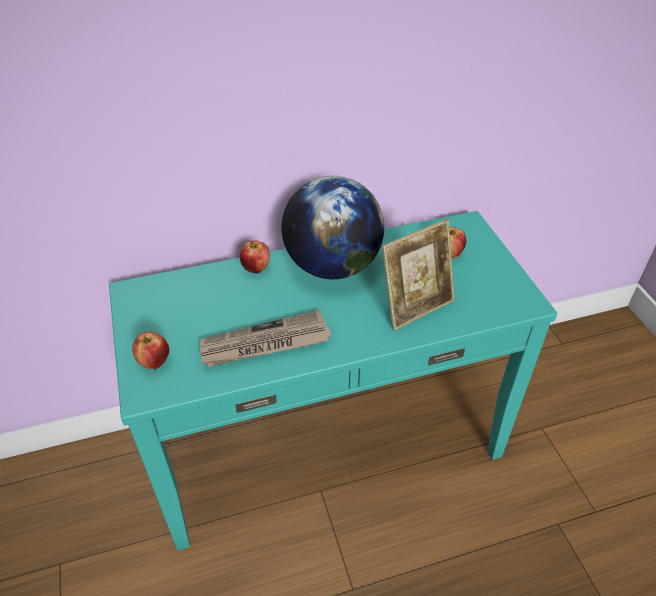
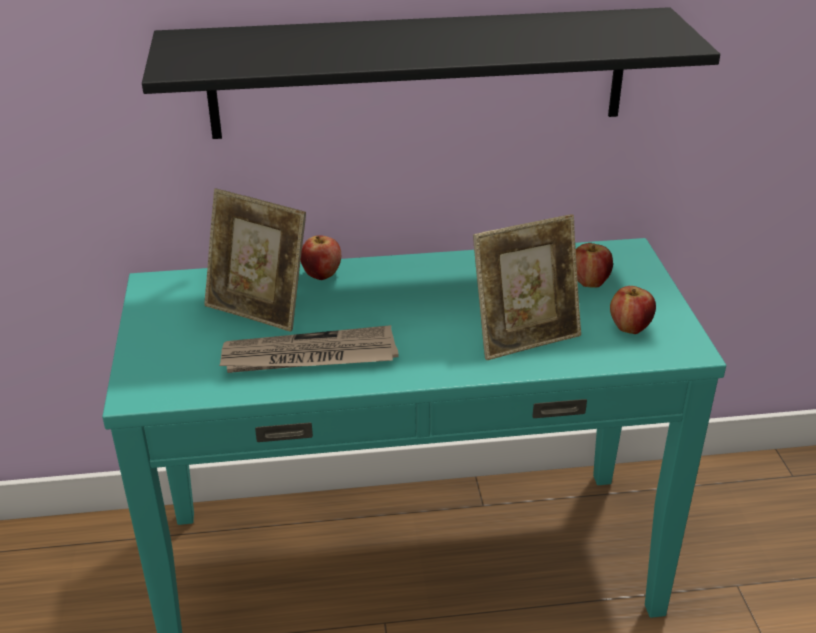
camera: 10 degrees right, 10 degrees down
apple [132,332,169,369] -> apple moved to [610,286,656,334]
globe [282,176,384,279] -> none
none -> black shelf [142,7,720,139]
none -> picture frame [204,188,306,332]

